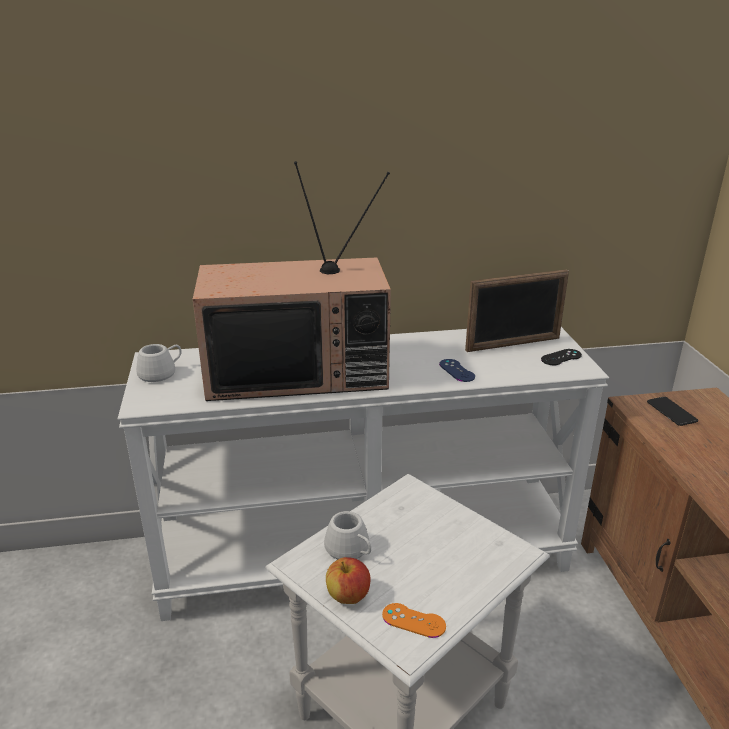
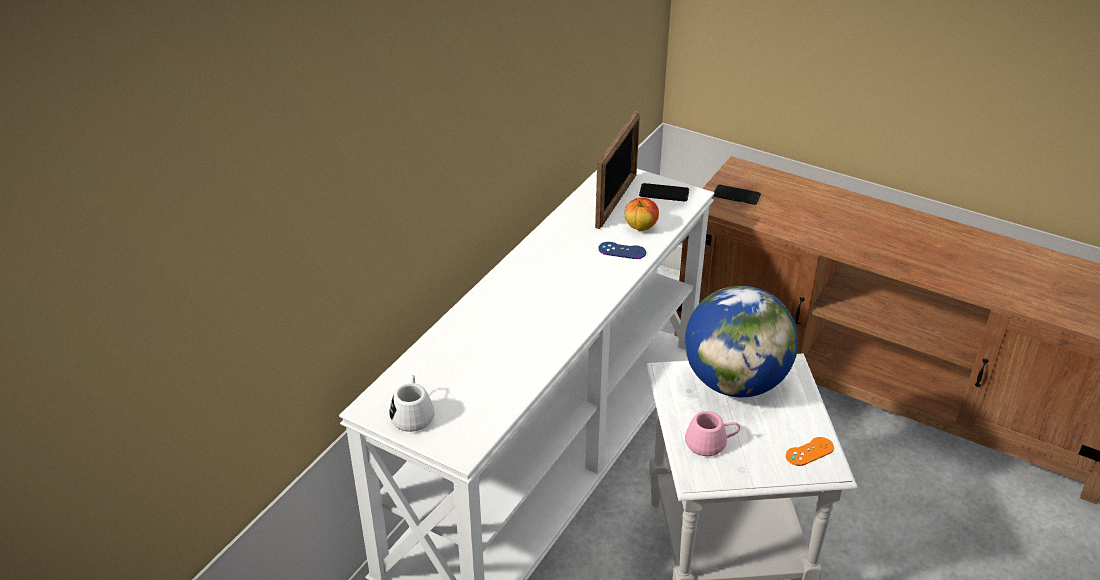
camera: 50 degrees left, 10 degrees up
television [193,161,391,401] -> none
white mug [324,511,371,559] -> pink mug [685,411,740,456]
apple [326,557,370,604] -> apple moved to [625,198,659,231]
black game controller [541,349,582,365] -> phone [639,183,689,201]
none -> globe [685,286,798,397]

